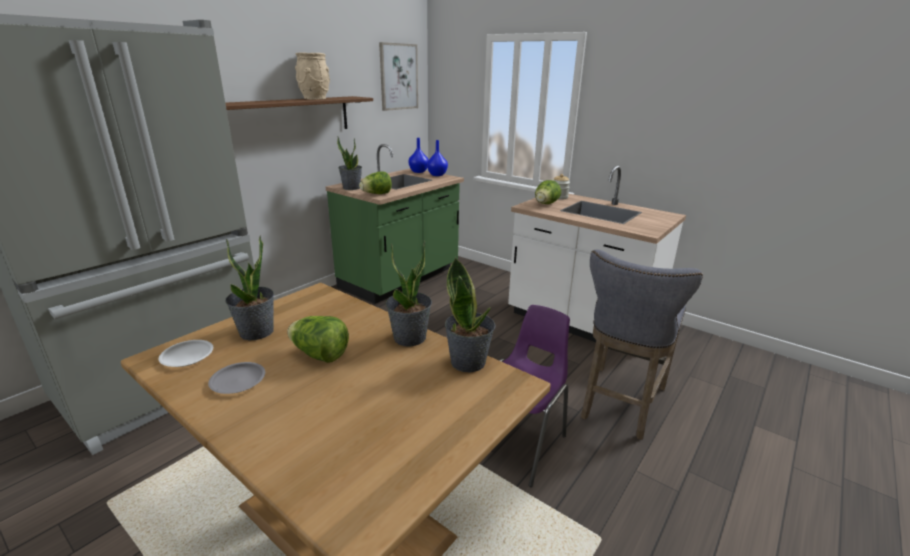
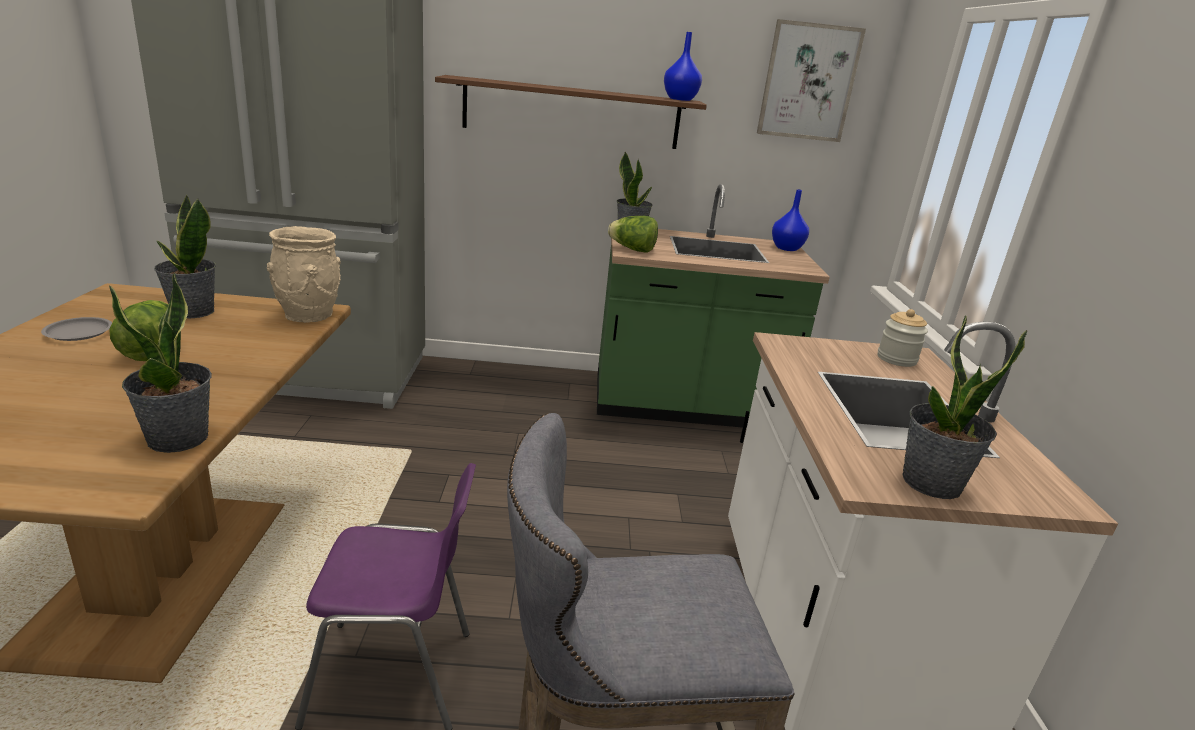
camera: 50 degrees right, 0 degrees up
white plate [159,340,213,367] -> none
beige vase [295,52,330,100] -> beige vase moved to [267,226,341,323]
potted plant [386,241,432,346] -> potted plant moved to [902,315,1027,499]
blue vase [427,140,448,176] -> blue vase moved to [664,32,702,101]
lettuce [535,180,561,204] -> none

